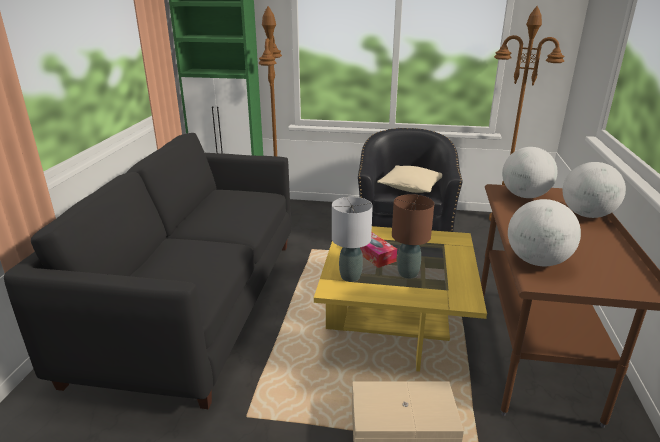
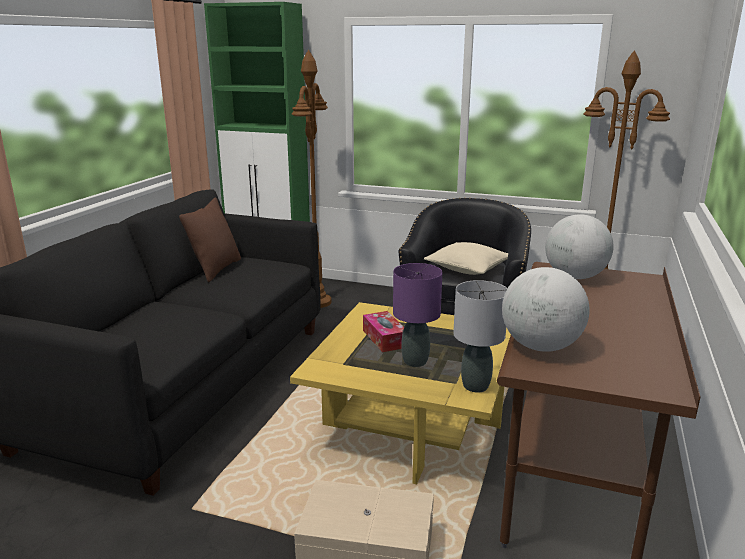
camera: 10 degrees right, 5 degrees down
grey table lamp [332,197,373,282] -> grey table lamp moved to [453,280,508,392]
brown table lamp [392,194,434,279] -> purple table lamp [393,263,442,367]
globe [563,162,626,218] -> none
none -> brown pillow [179,198,241,282]

